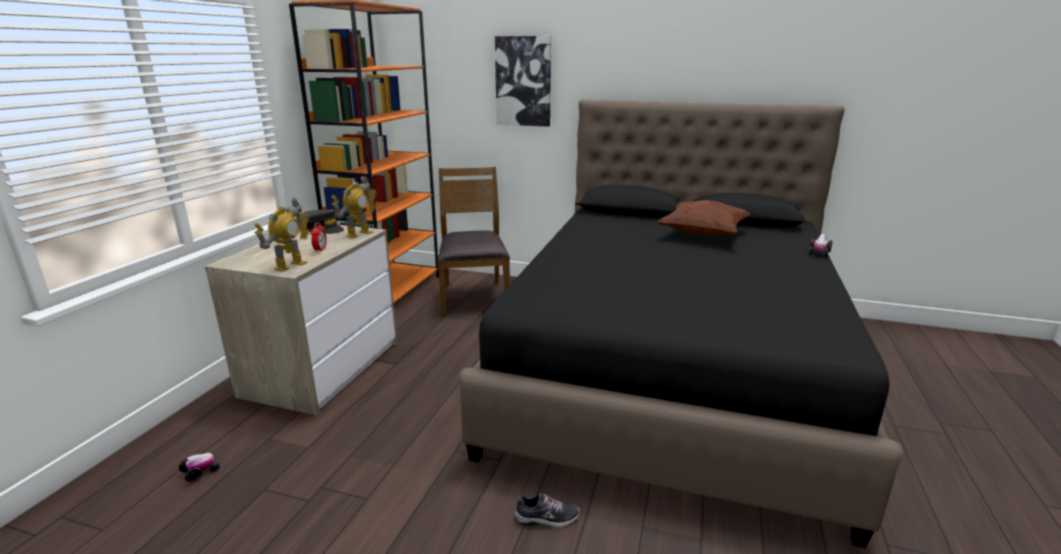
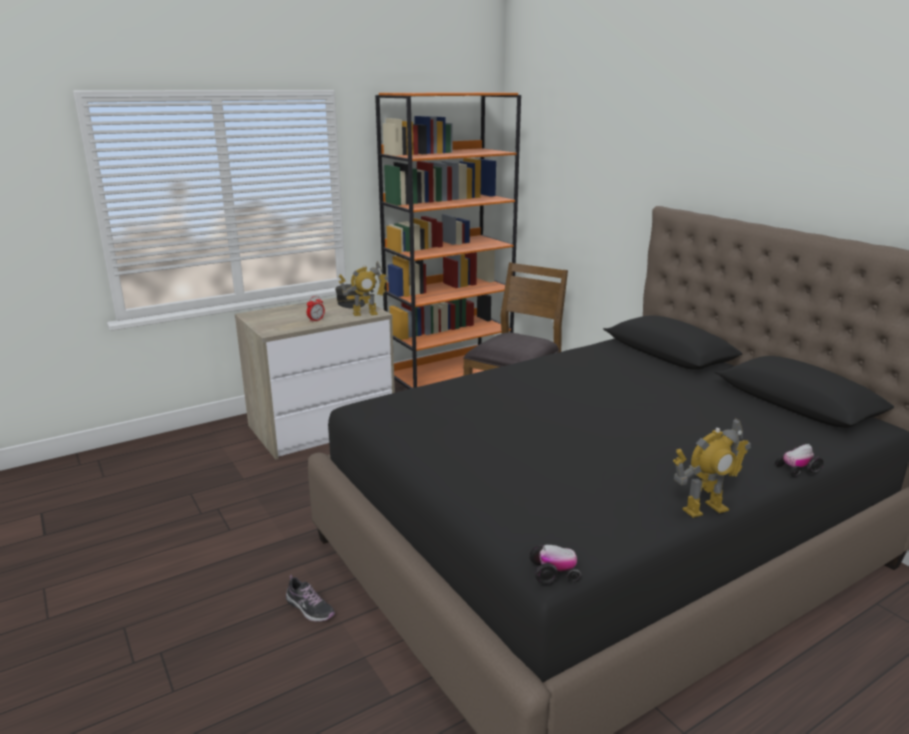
camera: 40 degrees right, 0 degrees up
toy car [179,453,220,482] -> toy car moved to [529,545,582,584]
toy robot [254,198,310,272] -> toy robot moved to [673,418,751,518]
picture [495,36,551,127] -> none
brown pillow [657,200,751,236] -> none

